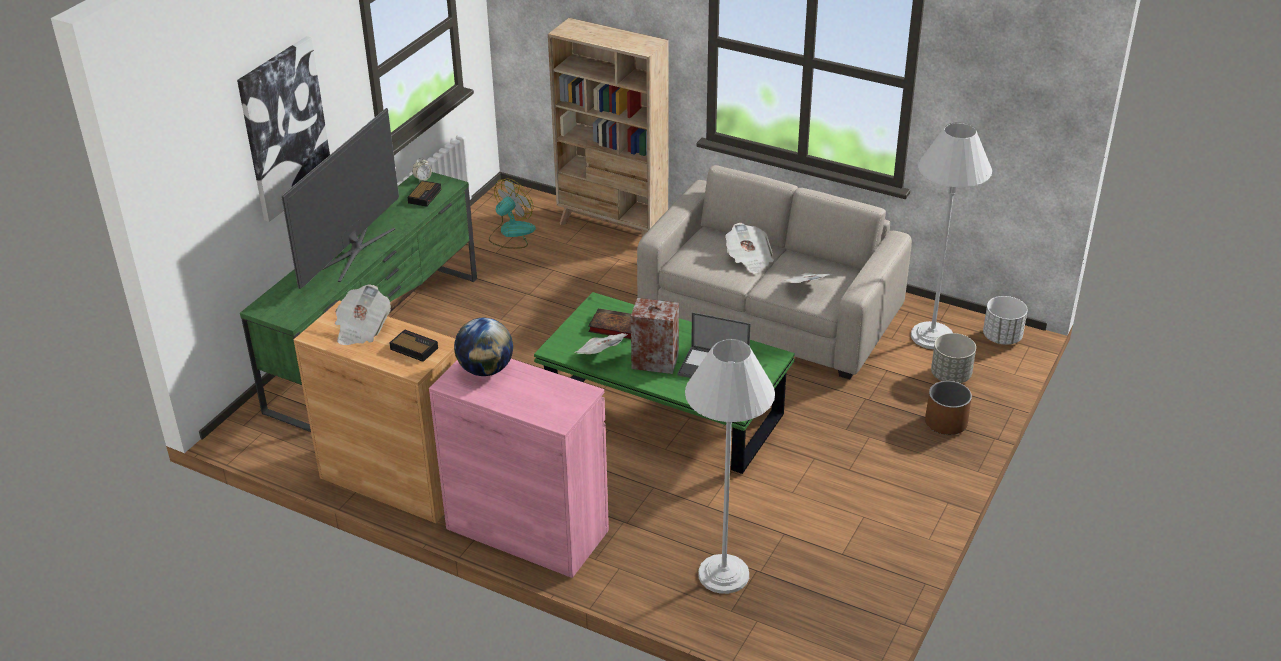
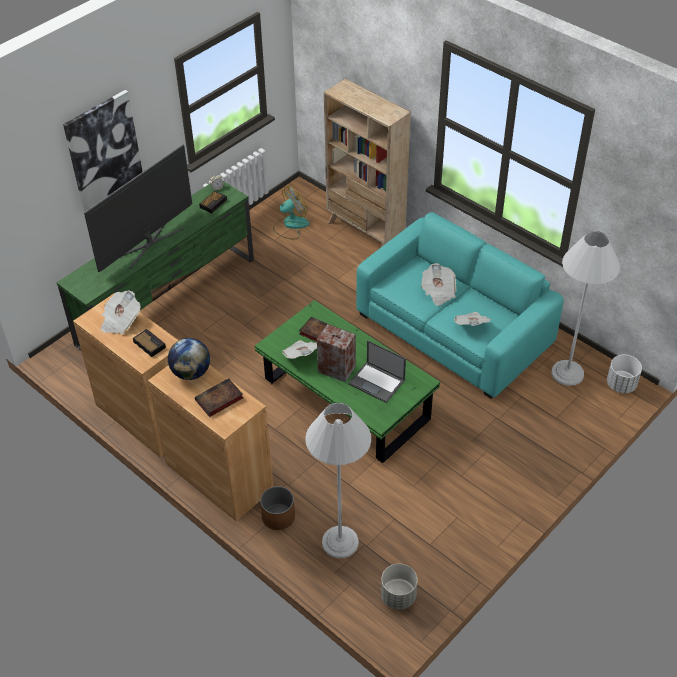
camera: 15 degrees right, 10 degrees up
pink cabinet [429,359,609,578] -> brown cabinet [148,365,274,521]
beige sofa [637,165,912,379] -> turquoise sofa [356,212,564,399]
brown planter [925,381,972,435] -> brown planter moved to [260,486,295,530]
grey planter [931,333,976,383] -> grey planter moved to [381,564,418,610]
none -> book [195,378,243,417]

